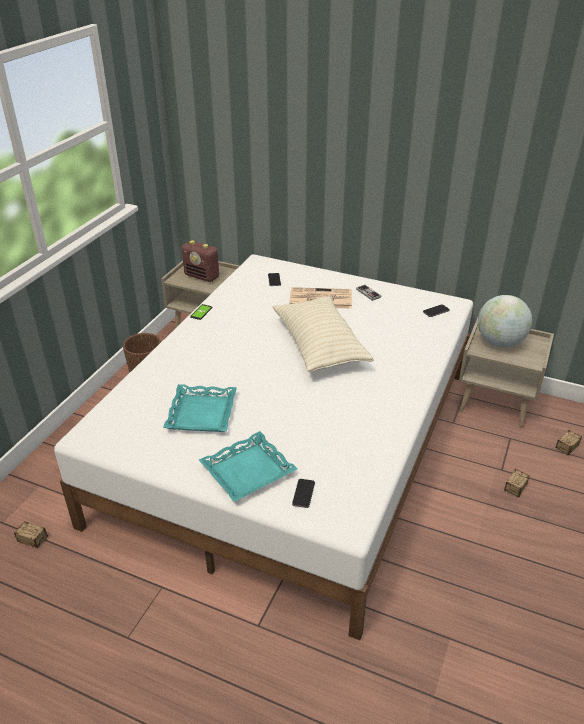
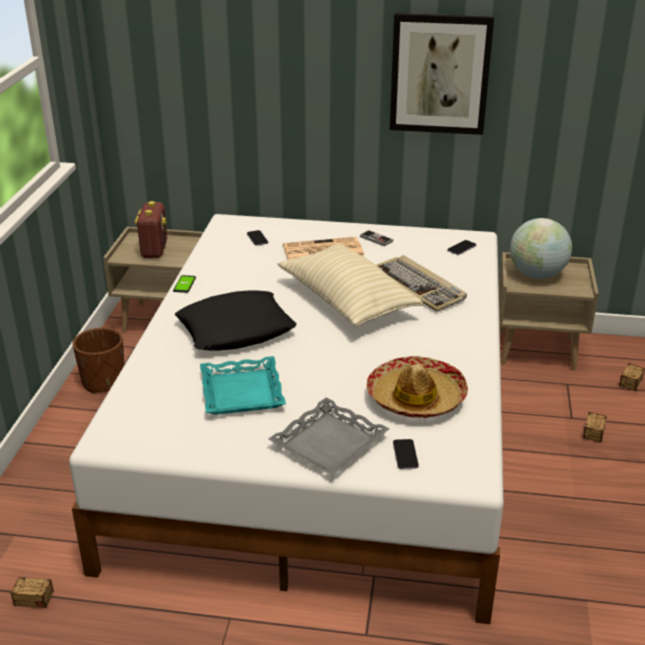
camera: 15 degrees left, 5 degrees down
radio [182,240,219,282] -> radio turned 105 degrees counterclockwise [135,201,168,258]
turquoise tray [199,431,297,502] -> grey tray [268,398,389,475]
none -> black pillow [175,291,296,351]
none -> hat [367,356,468,418]
none -> keyboard [376,255,467,312]
none -> picture [390,13,494,135]

